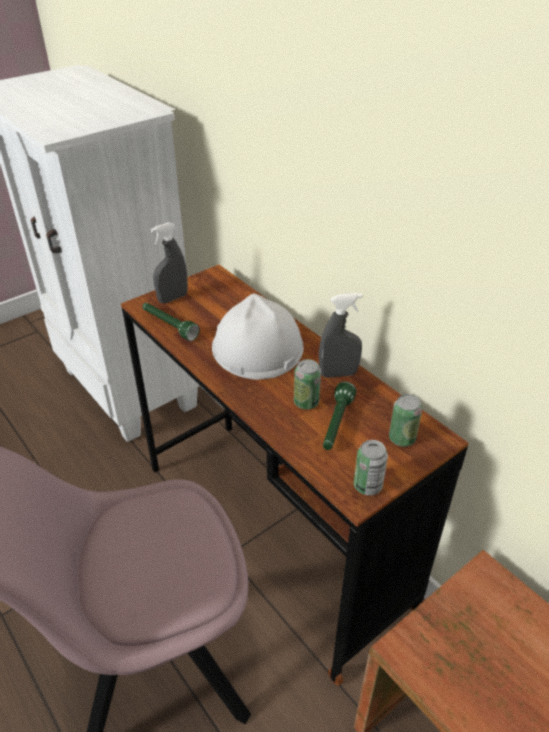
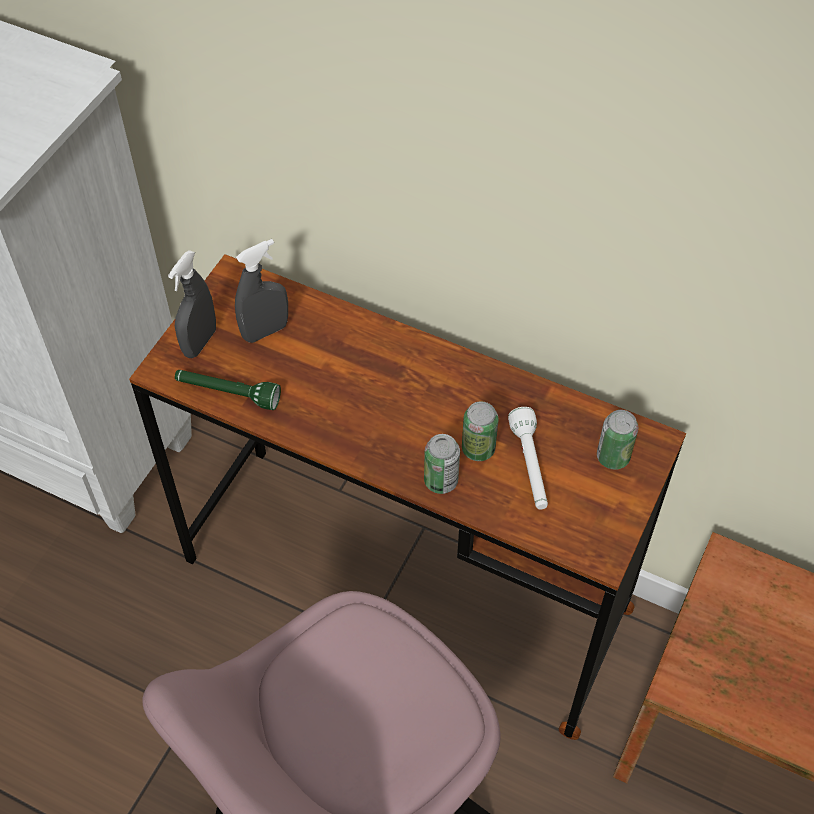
camera: 25 degrees left, 15 degrees up
white hard hat [212,293,304,380] -> none
grey spray bottle [319,293,362,378] -> grey spray bottle moved to [235,239,288,343]
green flashlight [323,382,356,450] -> white flashlight [508,407,548,510]
can [354,440,388,496] -> can moved to [424,434,460,494]

